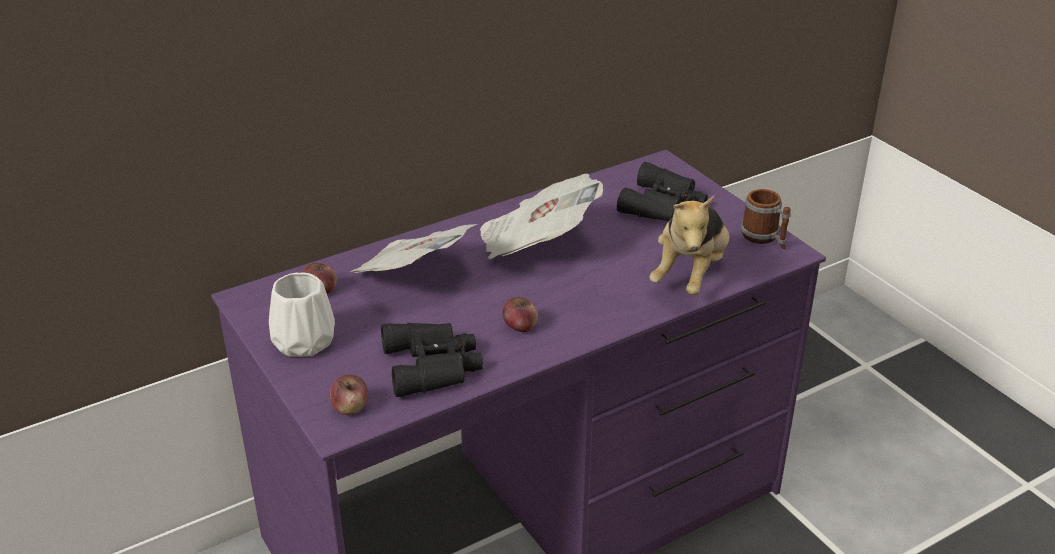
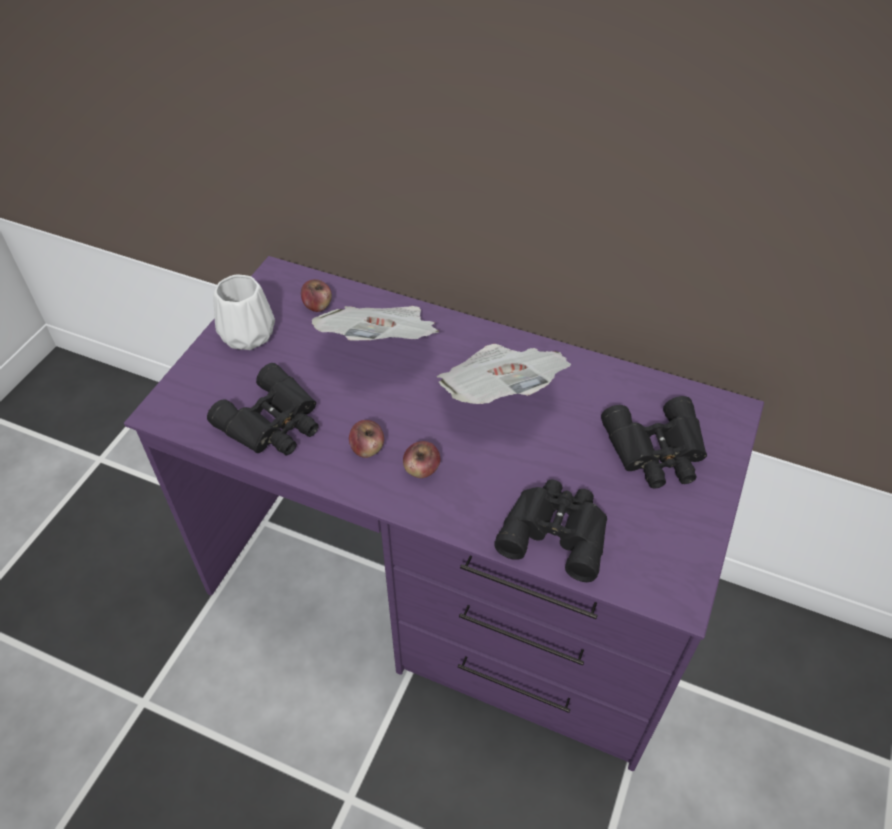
camera: 55 degrees right, 15 degrees up
apple [330,374,368,415] -> apple moved to [403,441,440,478]
plush toy [650,196,729,295] -> black binoculars [494,480,607,582]
mug [741,189,791,249] -> none

